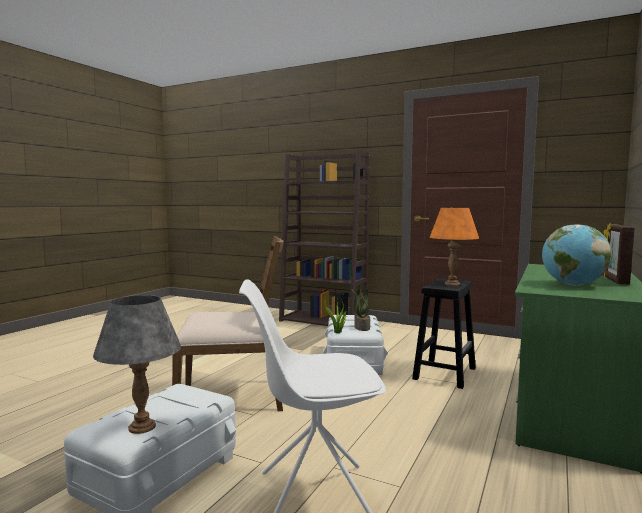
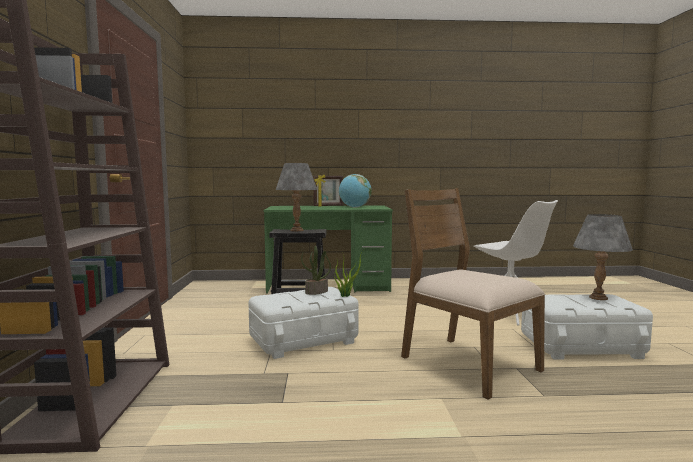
camera: 120 degrees left, 0 degrees up
orange table lamp [430,208,479,286] -> grey table lamp [276,163,317,231]

